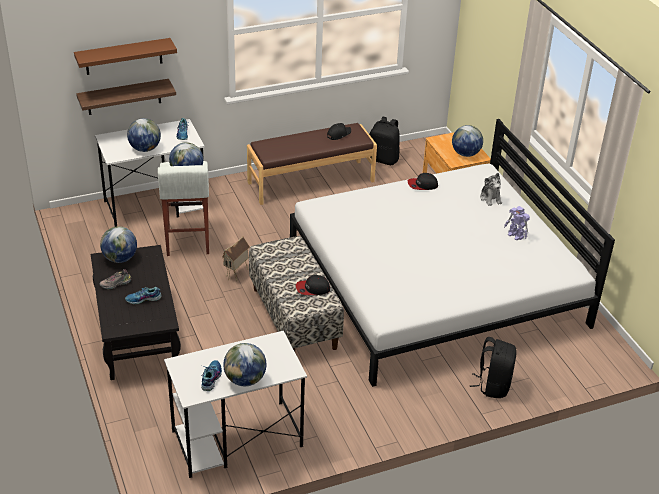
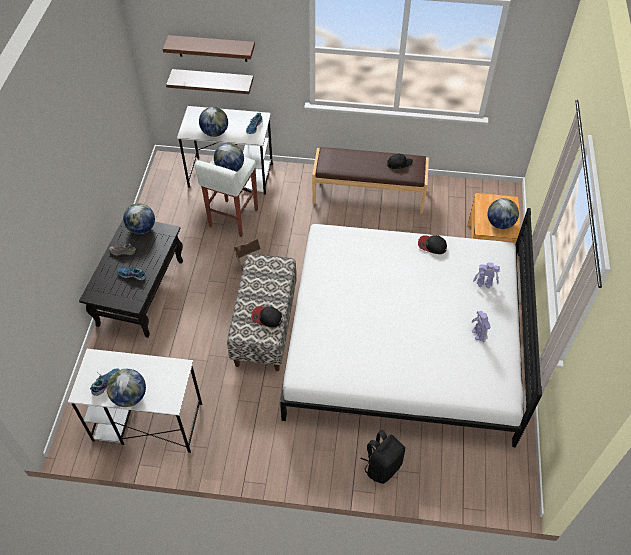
camera: 30 degrees right, 15 degrees up
black backpack [369,117,400,165] -> none
plush toy [480,173,502,206] -> toy robot [473,262,500,288]

